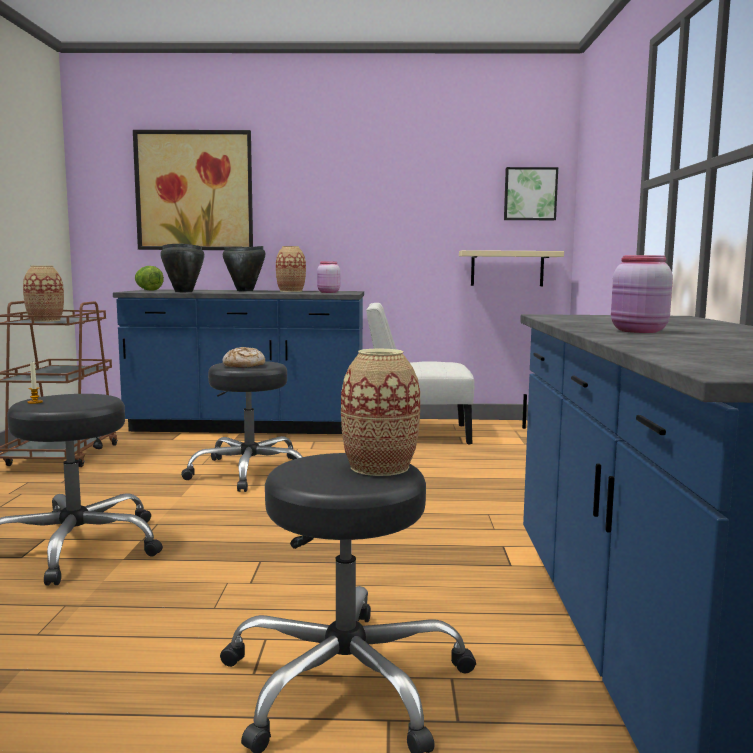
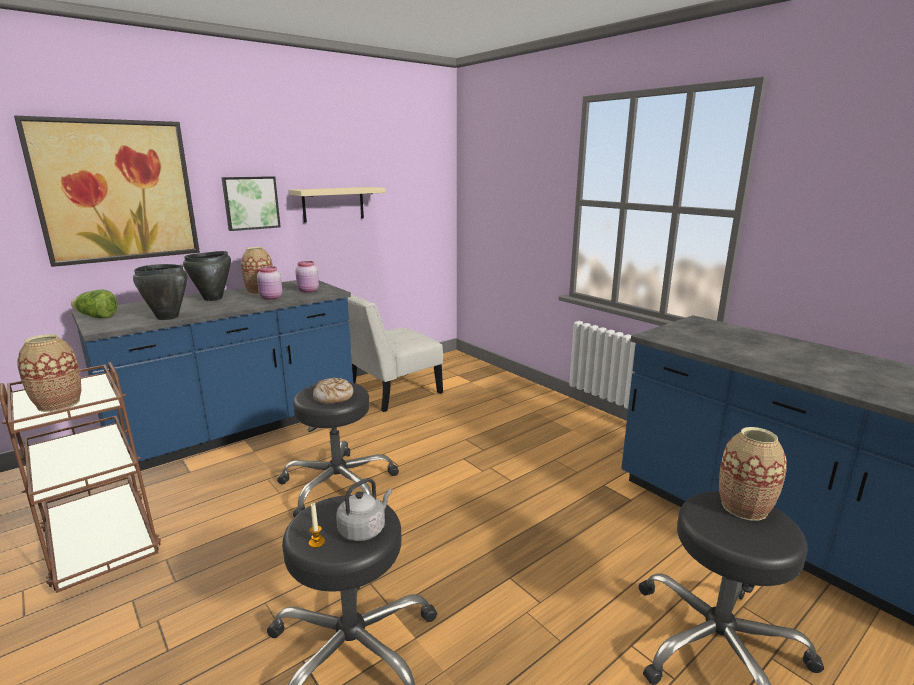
camera: 40 degrees left, 10 degrees up
beige shelf [459,250,564,286] -> beige shelf moved to [289,187,385,223]
picture [504,167,558,220] -> picture moved to [221,176,281,231]
pink jar [611,255,673,333] -> pink jar moved to [257,266,282,300]
none -> grey kettle [336,478,392,541]

